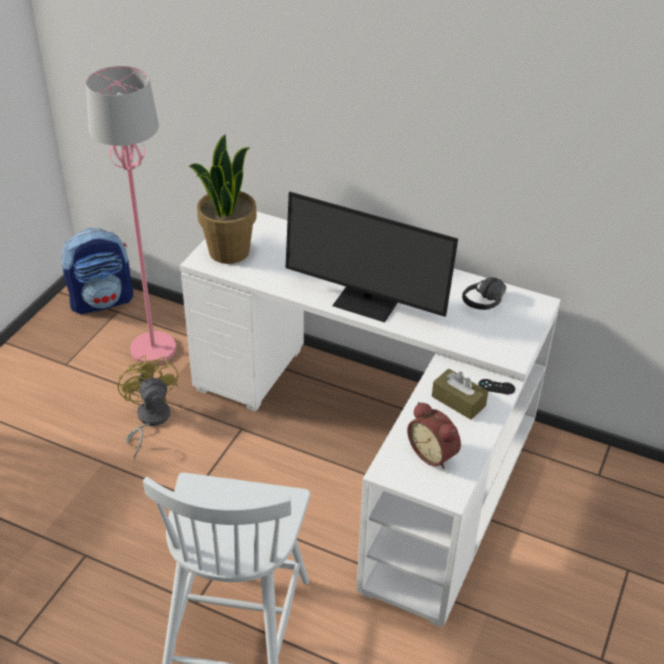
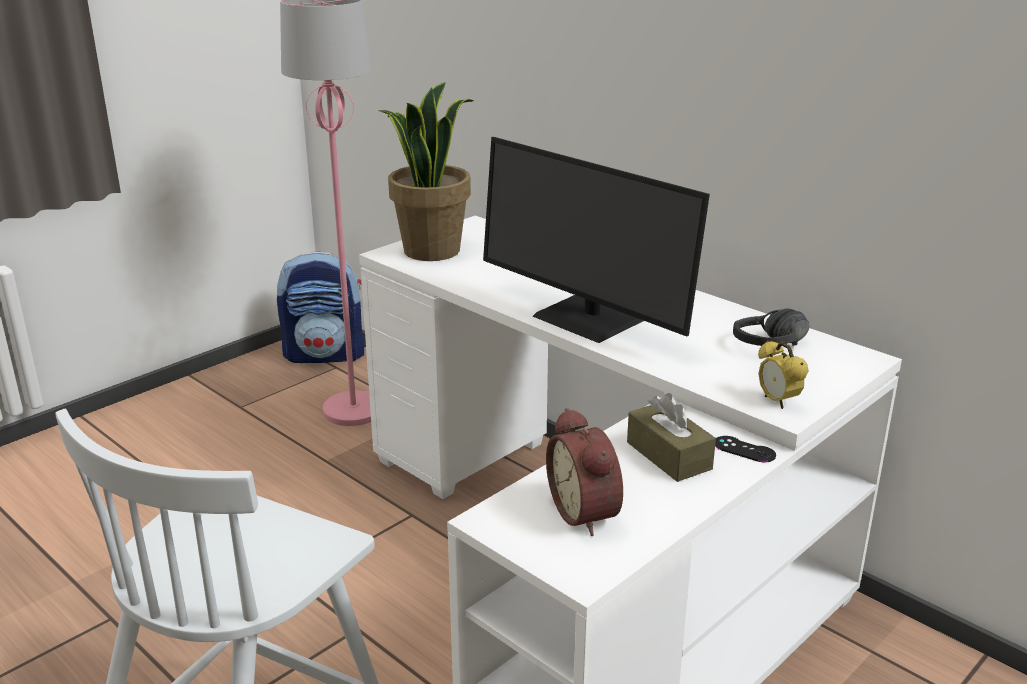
camera: 20 degrees right, 15 degrees down
yellow fan [117,355,178,459] -> none
none -> alarm clock [758,341,809,409]

